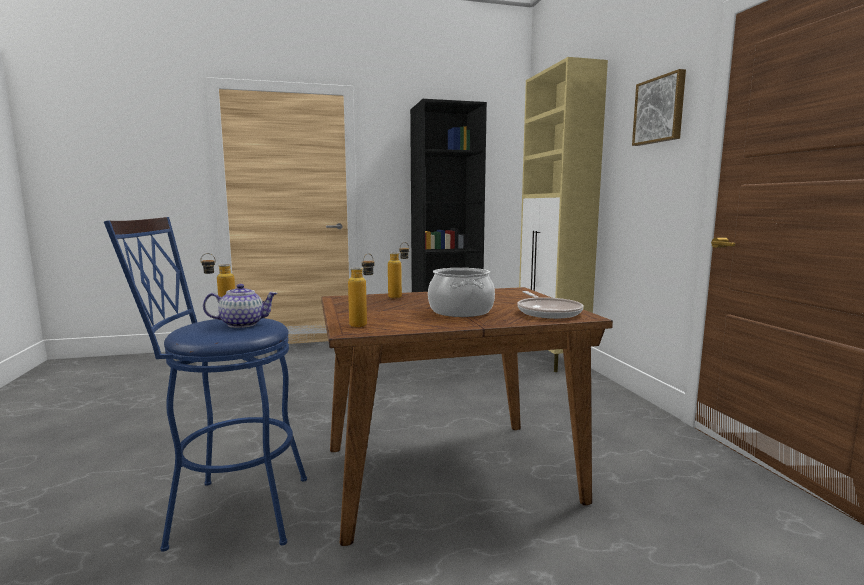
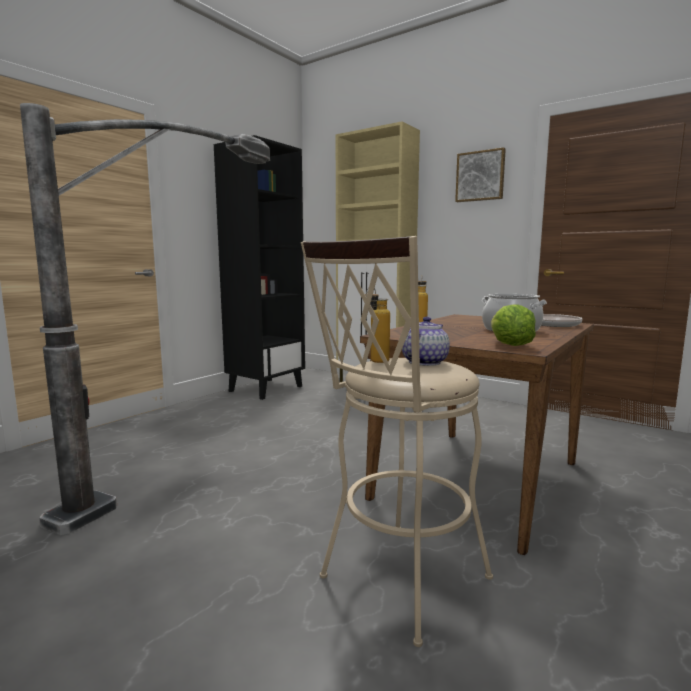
camera: 40 degrees left, 0 degrees up
blue stool [104,217,307,552] -> beige stool [301,236,493,647]
bottle [348,253,375,328] -> lettuce [491,304,536,346]
none -> floor lamp [20,103,270,535]

